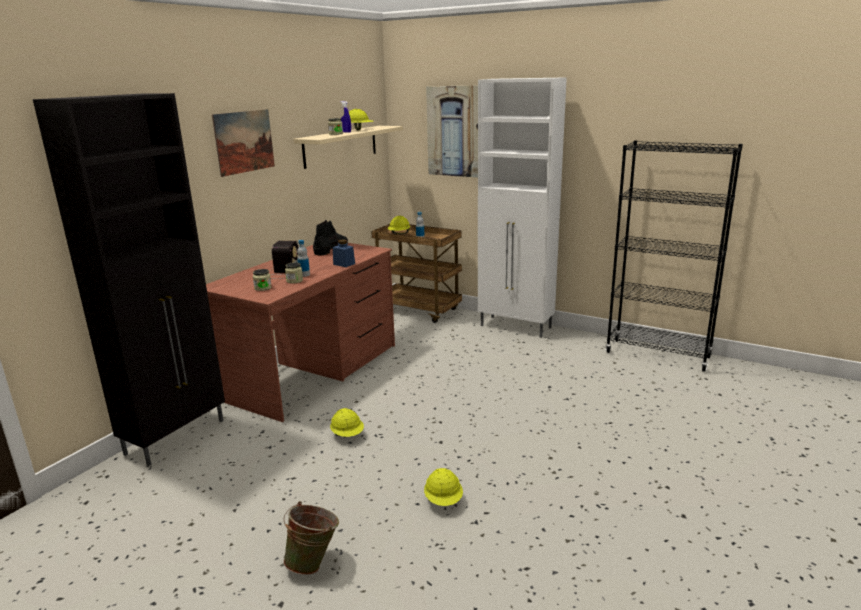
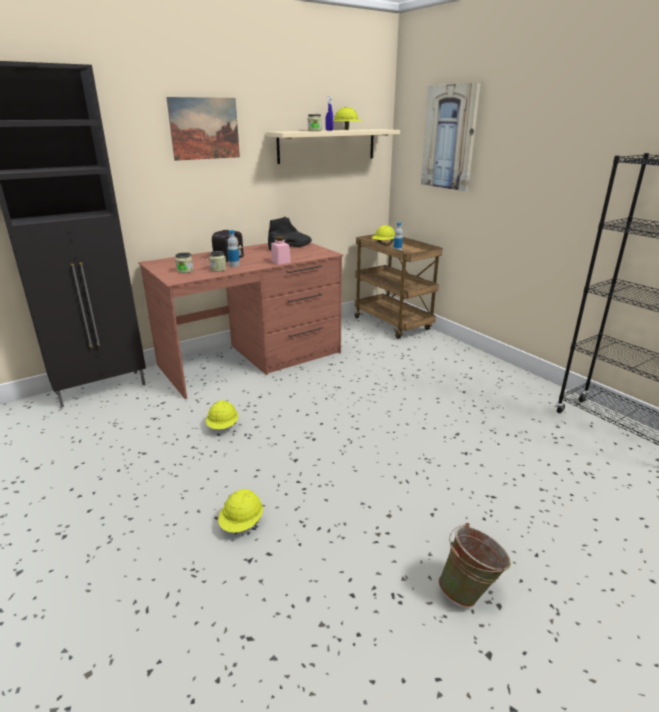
camera: 25 degrees right, 5 degrees up
green bucket [283,501,339,575] -> green bucket moved to [438,523,511,608]
blue jar [333,239,355,267] -> pink jar [271,236,291,265]
white cabinet [478,77,567,338] -> none

